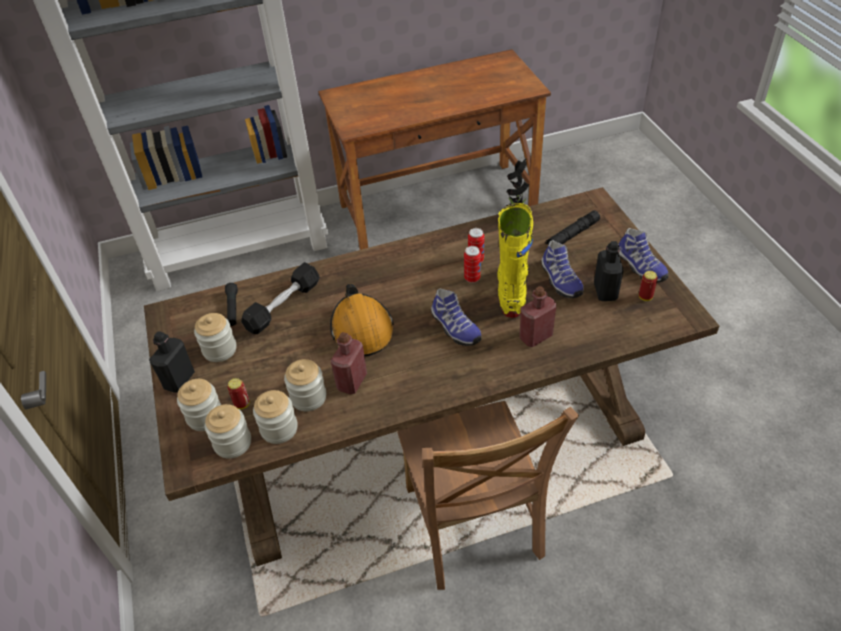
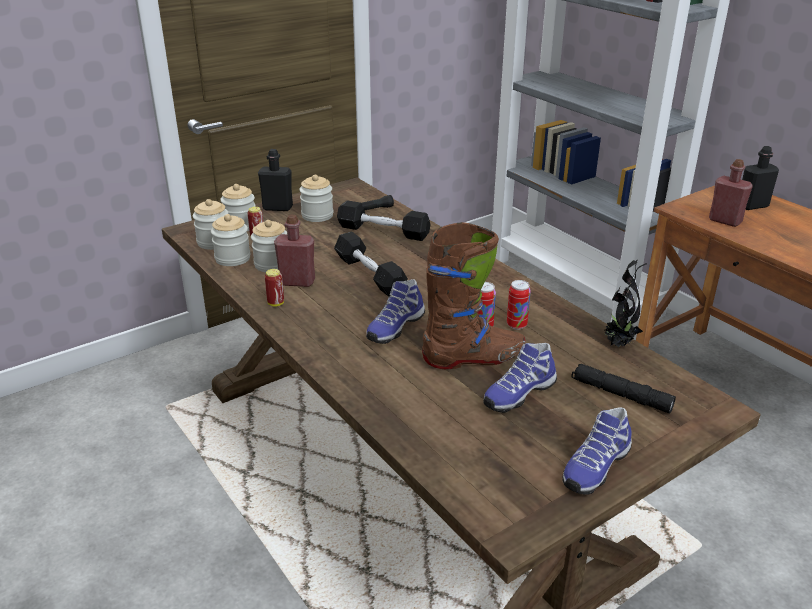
camera: 70 degrees right, 15 degrees down
orange hard hat [330,283,394,356] -> black dumbbell [334,232,408,297]
brown chair [397,401,579,590] -> none
yellow boot [498,203,533,318] -> brown boot [422,222,525,369]
red bottle [519,286,557,347] -> red bottle moved to [709,159,753,227]
black bottle [594,241,624,301] -> black bottle moved to [742,146,779,210]
can [639,271,658,301] -> can moved to [265,269,284,307]

